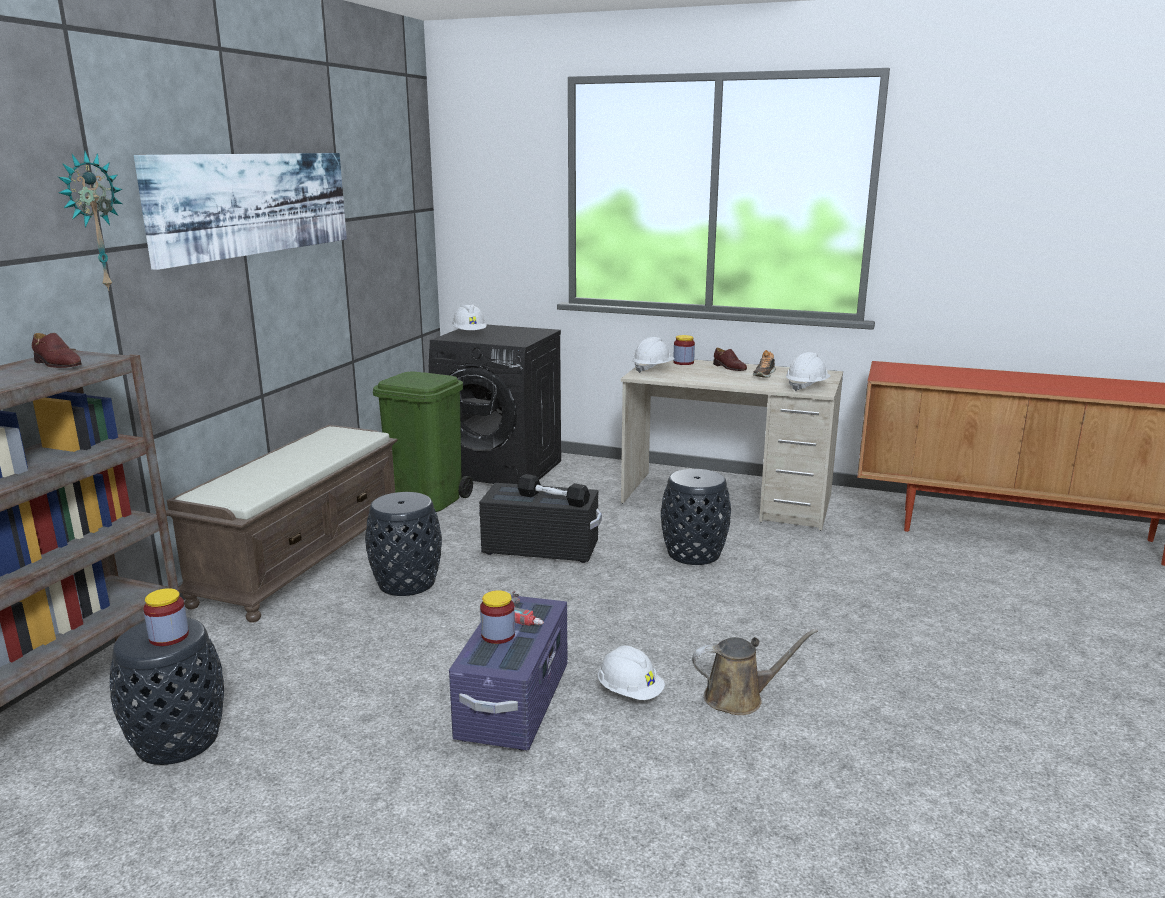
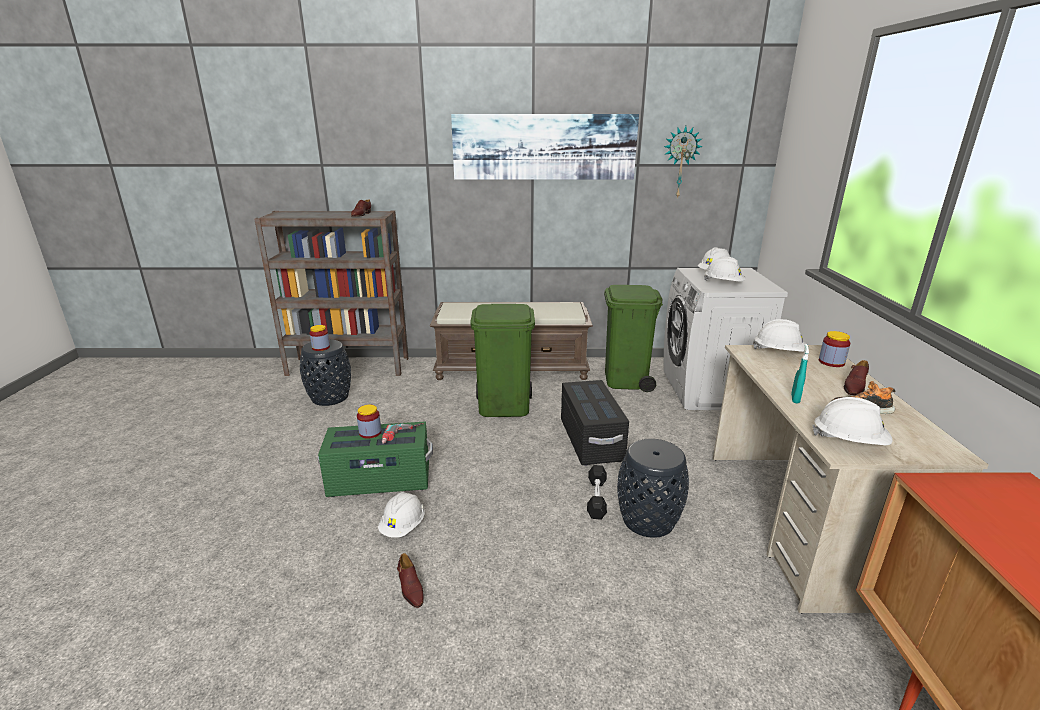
camera: 70 degrees right, 5 degrees up
wall clock [58,151,122,291] -> wall clock moved to [664,126,703,199]
black stool [365,492,442,596] -> green trash can [470,304,535,417]
black washing machine [429,325,561,484] -> white washing machine [663,268,788,410]
purple storage box [449,595,568,750] -> green storage box [318,422,433,497]
black dumbbell [518,474,590,508] -> black dumbbell moved to [587,465,607,520]
brown watering can [692,629,818,715] -> brown shoe [397,553,424,608]
none -> white hard hat [704,257,746,281]
none -> turquoise spray bottle [791,344,809,403]

